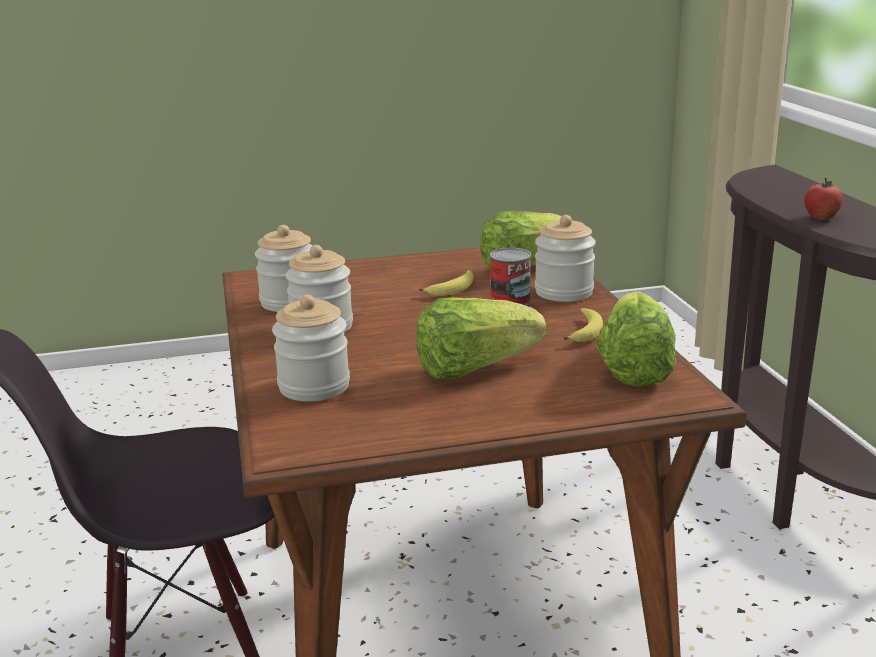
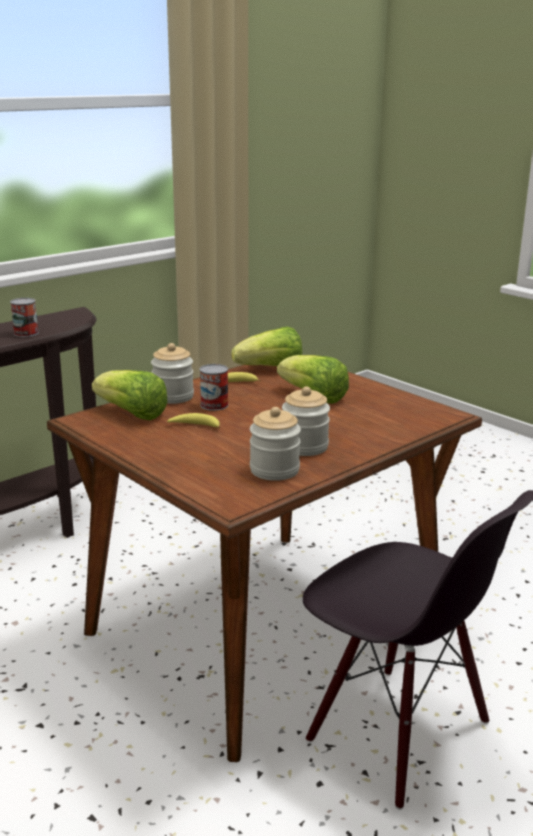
camera: 120 degrees left, 0 degrees up
jar [272,295,350,402] -> none
apple [804,178,843,220] -> can [10,298,39,337]

